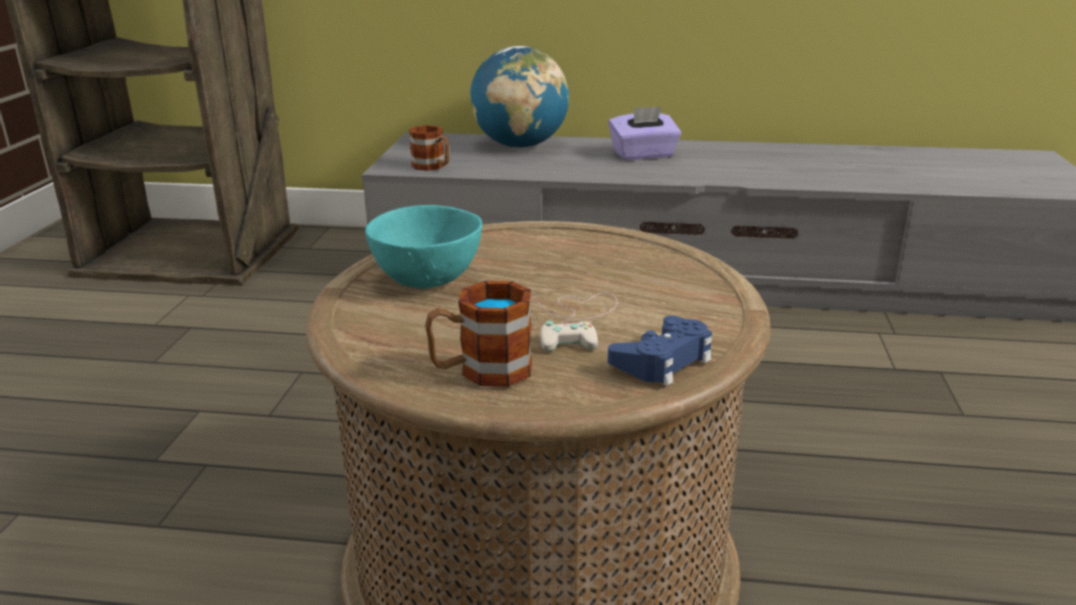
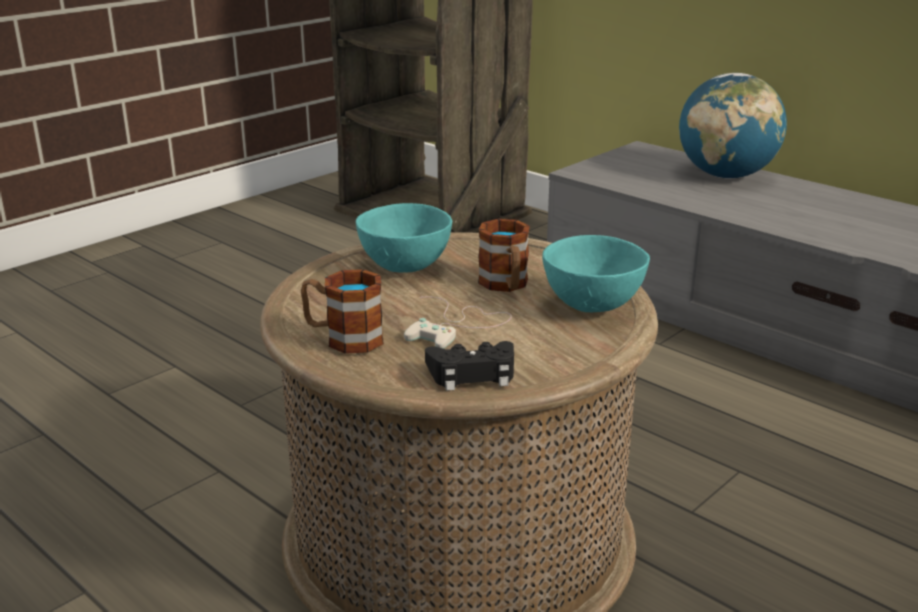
camera: 35 degrees right, 0 degrees up
mug [409,125,449,171] -> mug moved to [478,219,530,292]
purple tissue box [608,107,682,160] -> none
blue game controller [608,315,712,386] -> black game controller [425,341,514,391]
none -> turquoise bowl [542,235,650,312]

